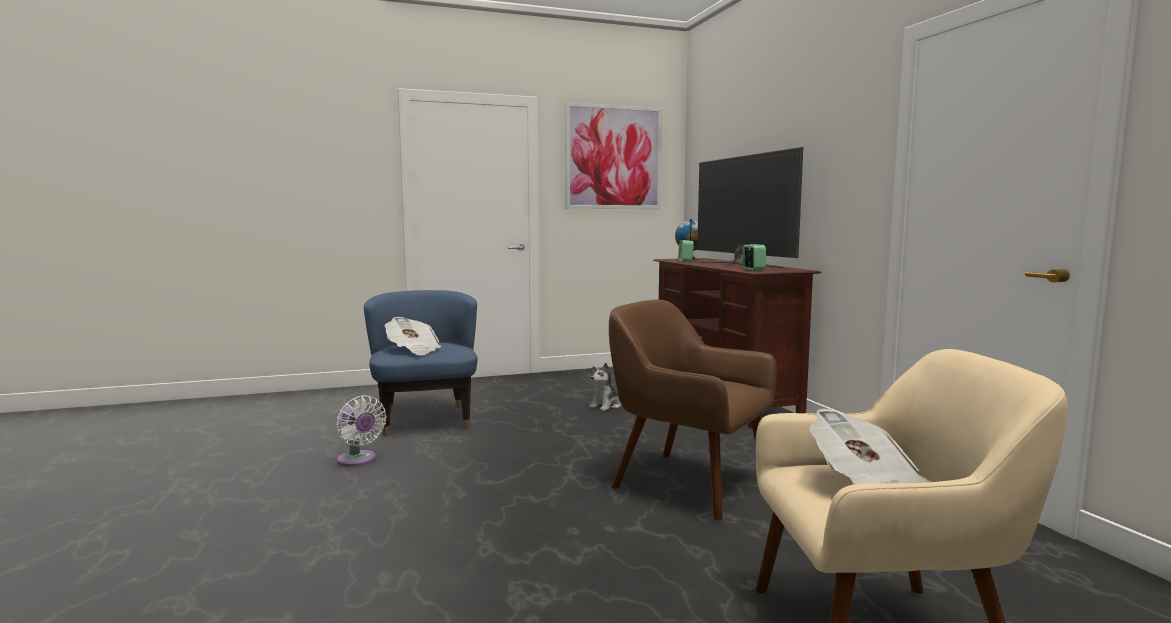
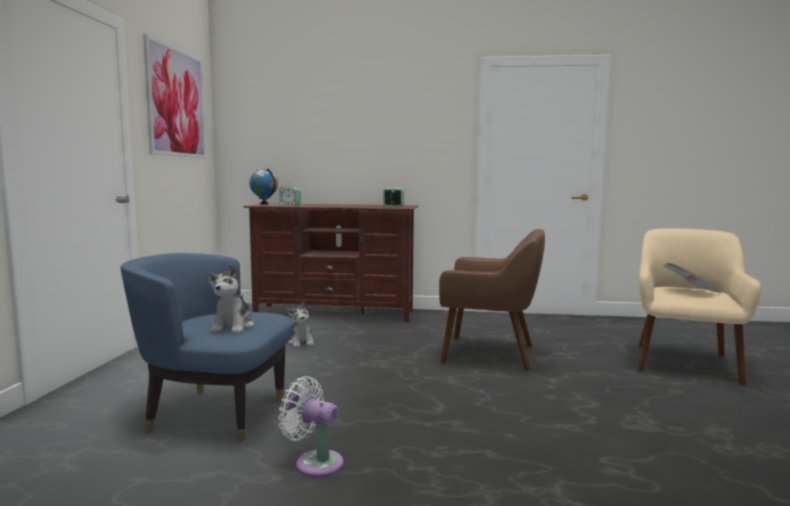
camera: 65 degrees left, 0 degrees up
white fan [336,395,387,466] -> white fan turned 135 degrees counterclockwise [278,376,343,478]
newspaper [384,317,441,355] -> plush toy [207,264,254,333]
brown armchair [609,300,777,521] -> brown armchair turned 135 degrees counterclockwise [439,229,545,372]
television [697,147,803,268] -> none

